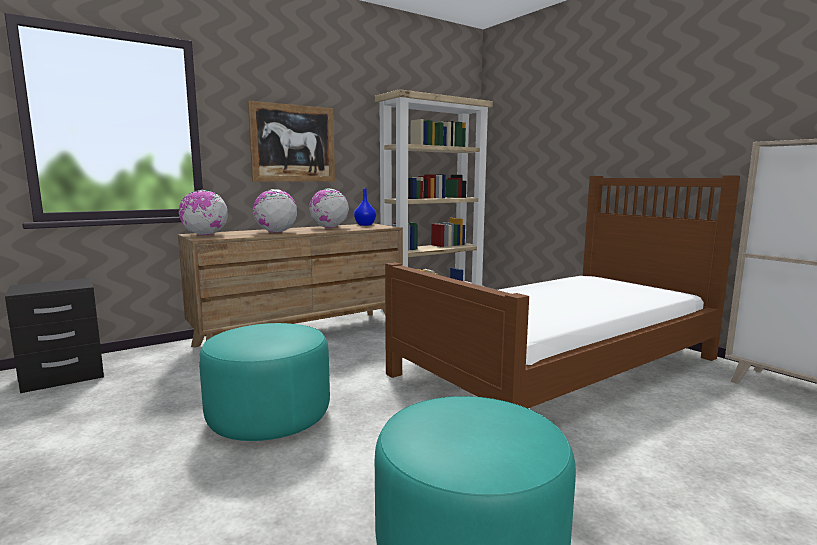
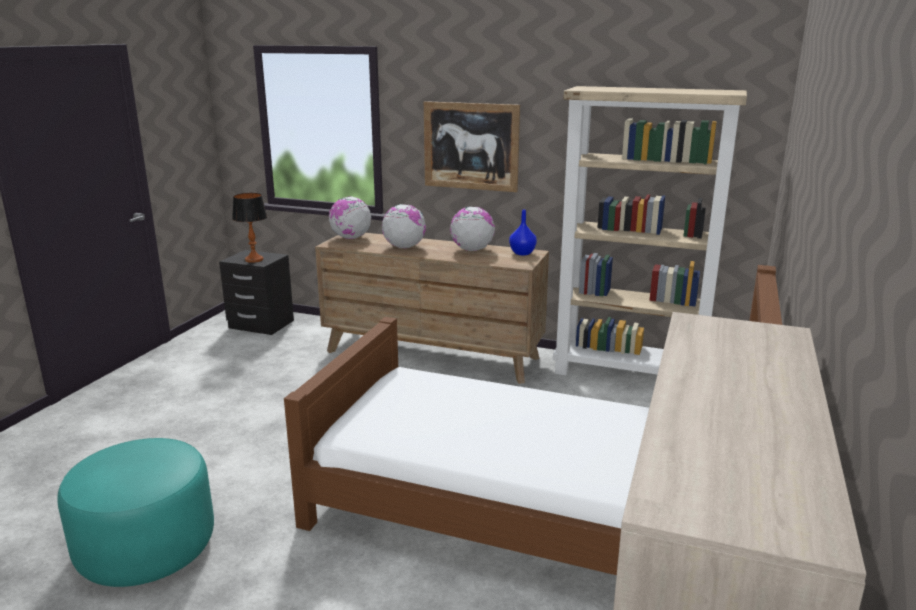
camera: 55 degrees right, 10 degrees up
turquoise ottoman [199,323,330,441] -> none
none -> table lamp [232,193,267,263]

